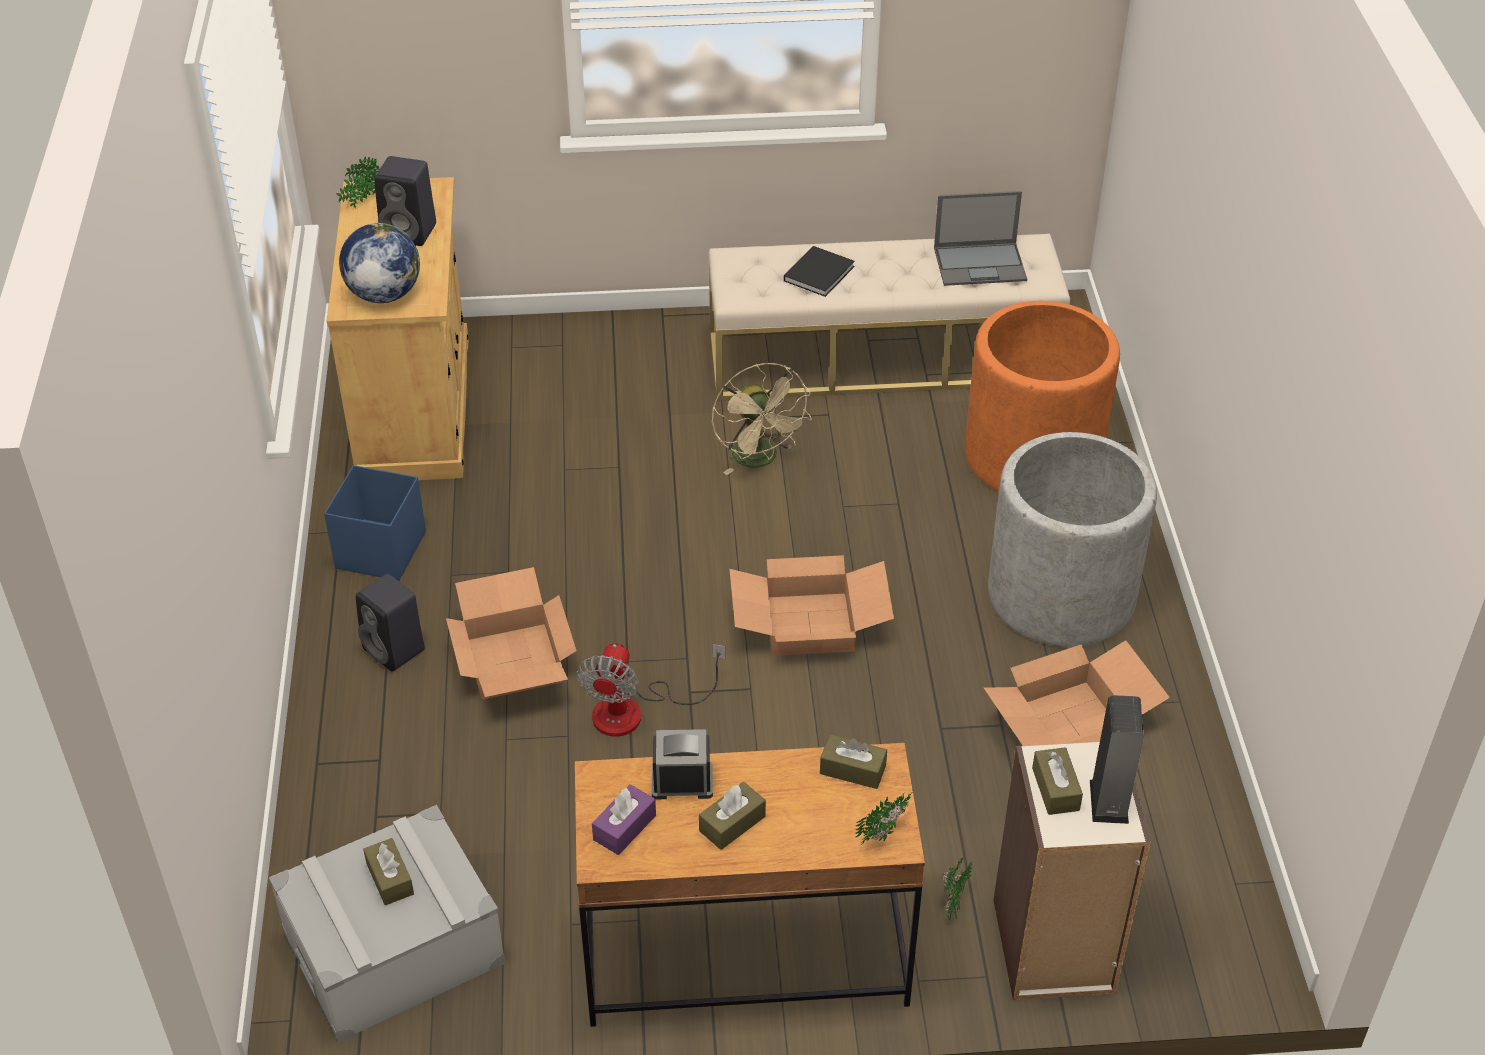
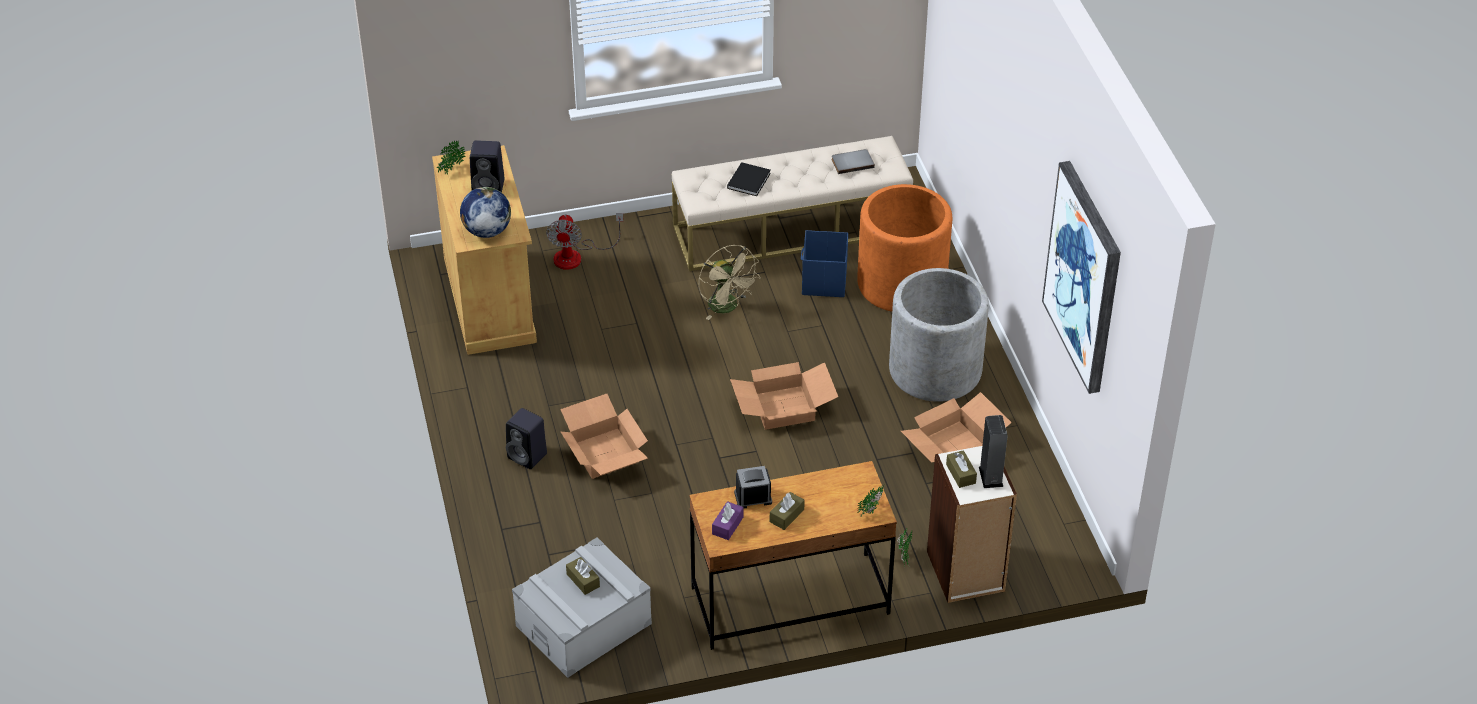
camera: 10 degrees left, 0 degrees up
blue storage box [324,465,426,581] -> blue storage box moved to [801,230,848,297]
fan [577,643,725,737] -> fan moved to [546,213,624,270]
brown tissue box [820,734,887,789] -> none
laptop [934,191,1027,286] -> grey book [832,149,875,174]
none -> picture [1042,161,1121,394]

